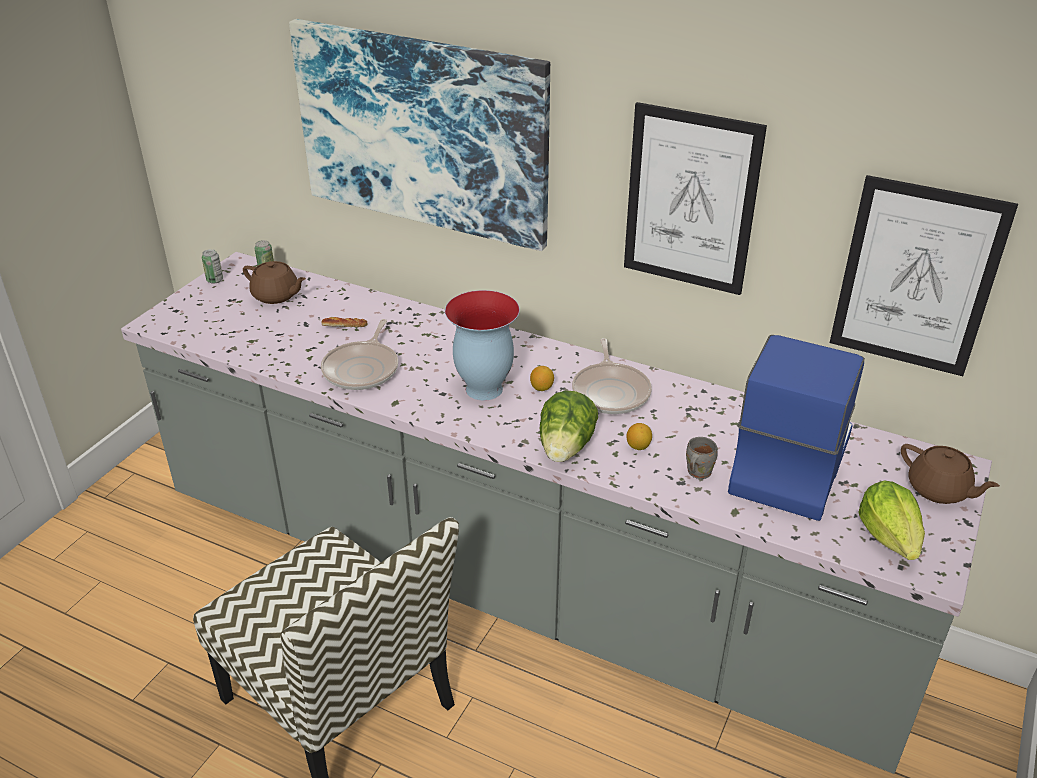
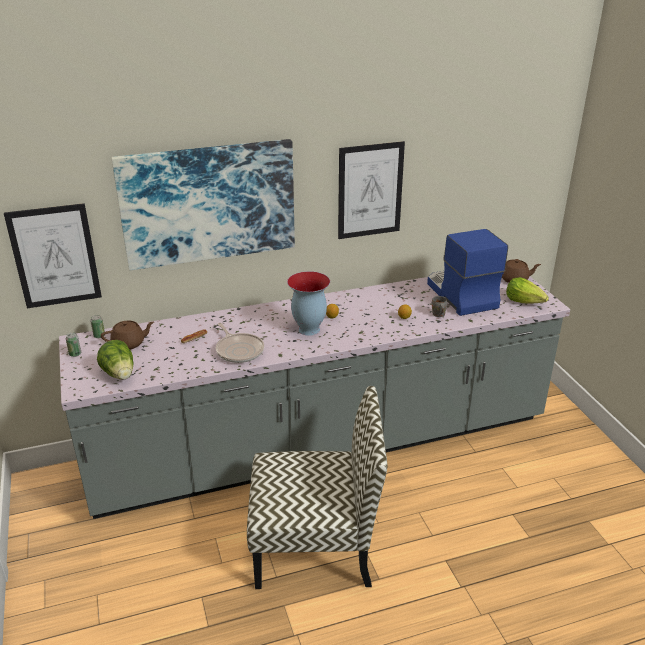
camera: 45 degrees left, 5 degrees down
lettuce [540,391,598,462] -> lettuce moved to [97,340,134,380]
frying pan [572,338,652,414] -> none
picture [830,175,1018,376] -> picture moved to [4,203,102,308]

